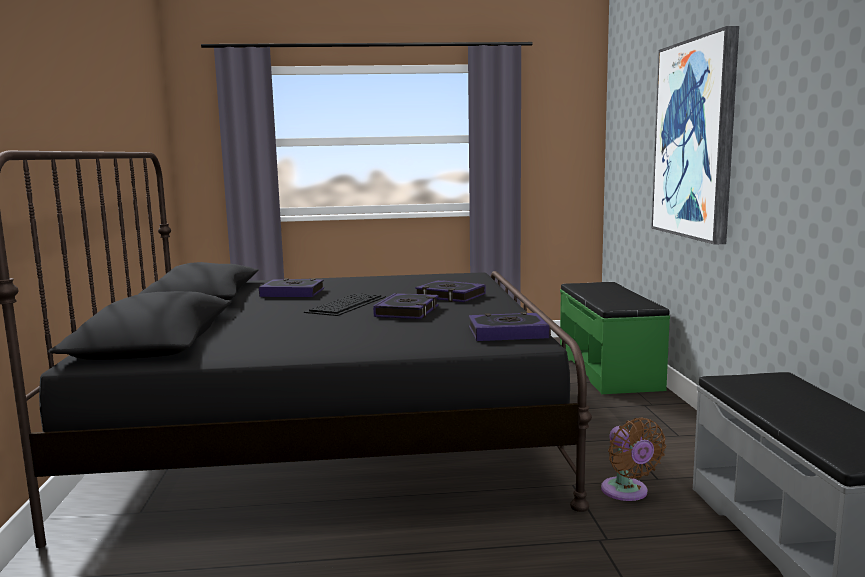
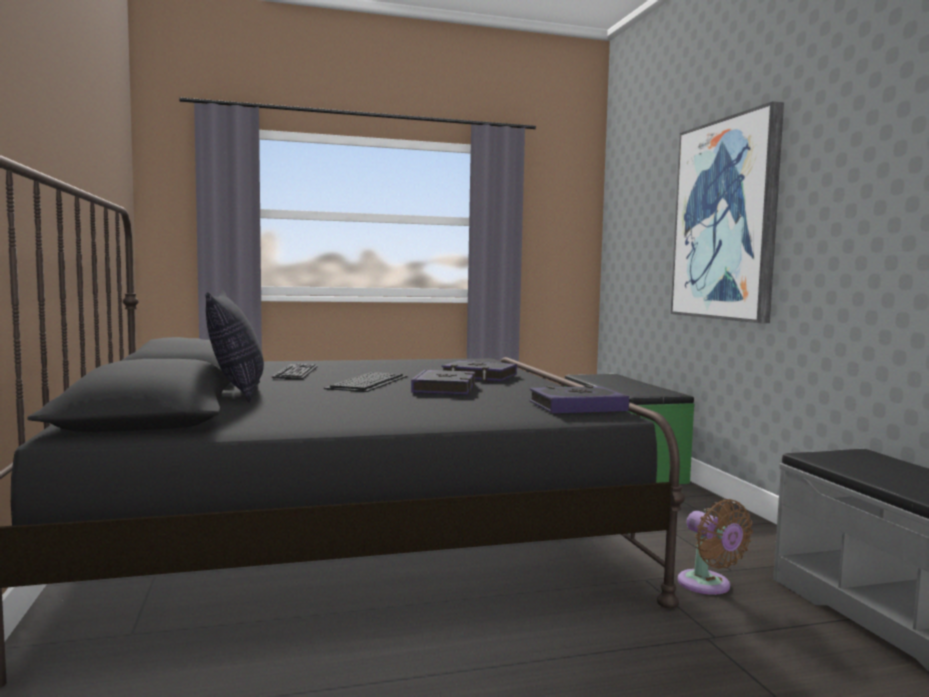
camera: 10 degrees left, 5 degrees down
book [259,279,324,297] -> keyboard [272,364,318,380]
none -> pillow [206,290,264,403]

